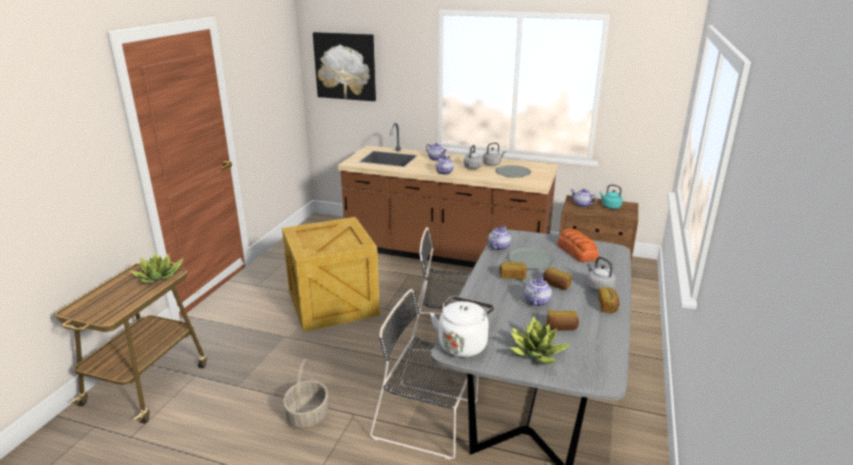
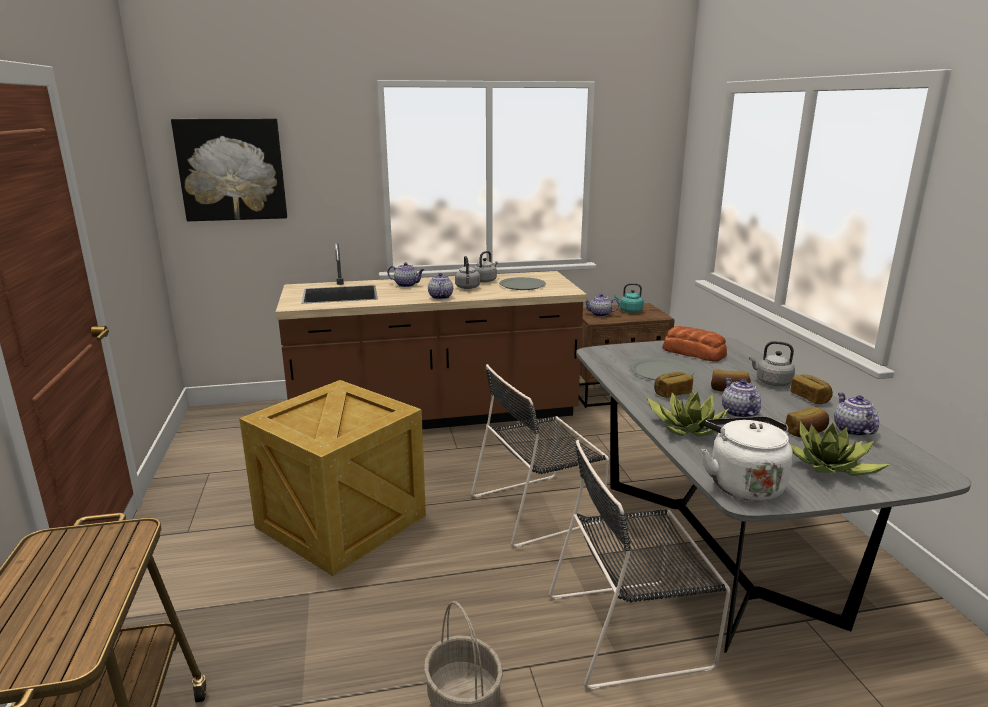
camera: 30 degrees left, 5 degrees down
potted plant [131,253,183,283] -> potted plant moved to [647,392,729,437]
teapot [488,225,511,250] -> teapot moved to [834,393,879,436]

